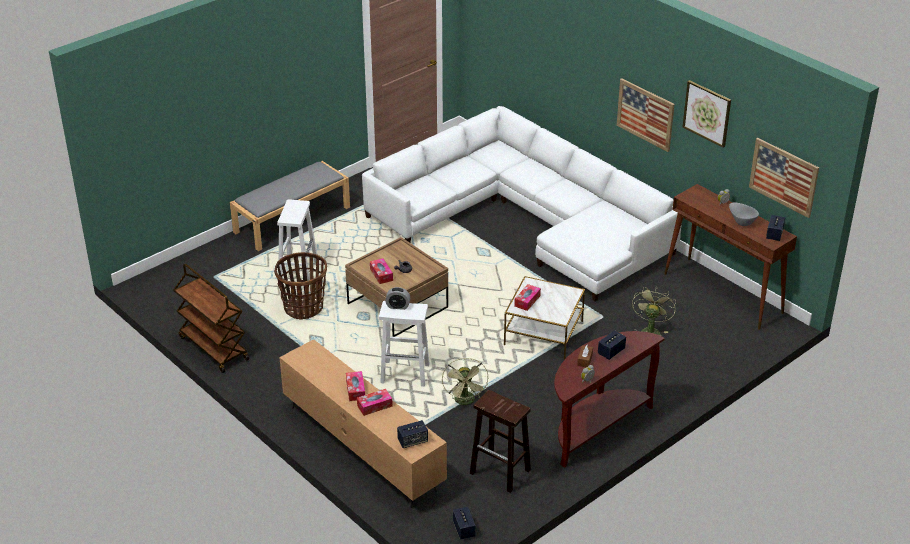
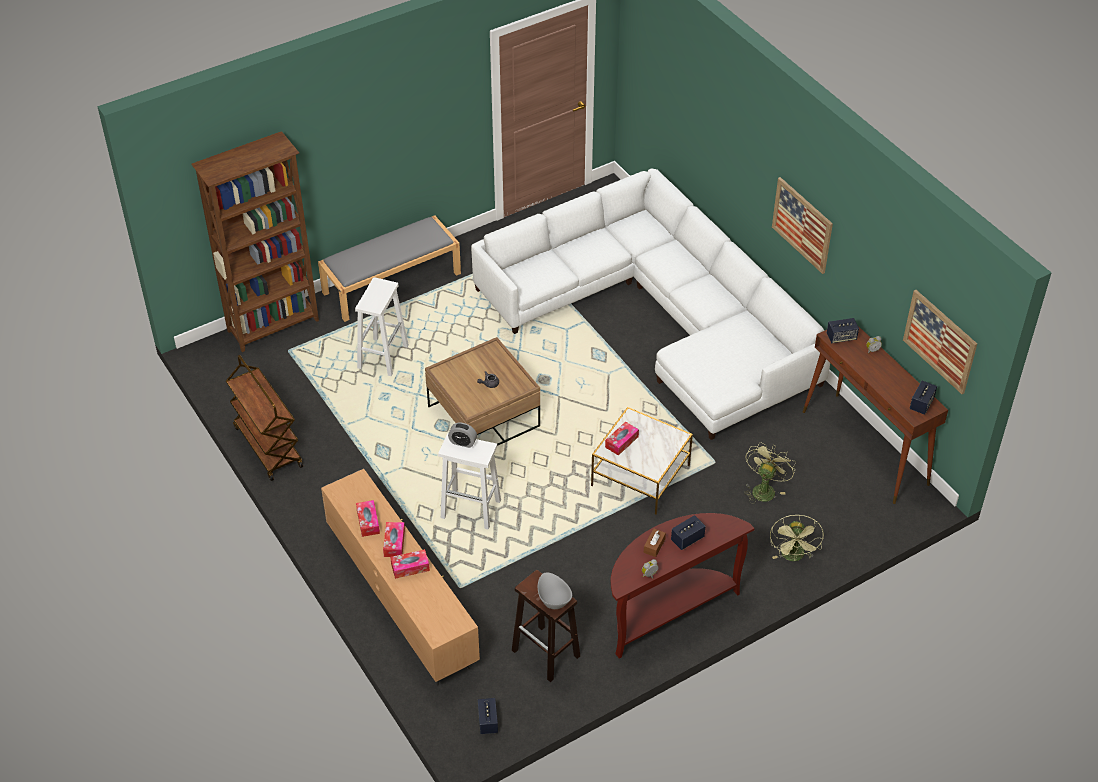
camera: 10 degrees right, 10 degrees up
basket [274,252,327,320] -> none
tissue box [370,258,393,284] -> tissue box moved to [356,500,380,537]
speaker [397,420,428,448] -> speaker moved to [827,318,859,343]
green fan [442,358,488,405] -> green fan moved to [770,515,824,561]
picture [683,80,731,148] -> none
grey bowl [729,202,759,226] -> grey bowl moved to [538,572,572,609]
none -> brown bookcase [191,131,319,352]

